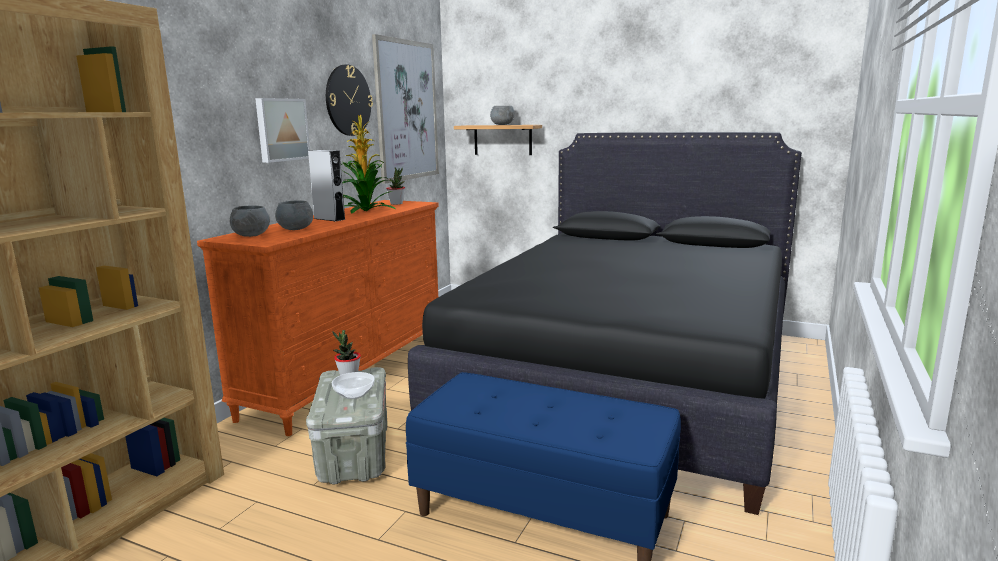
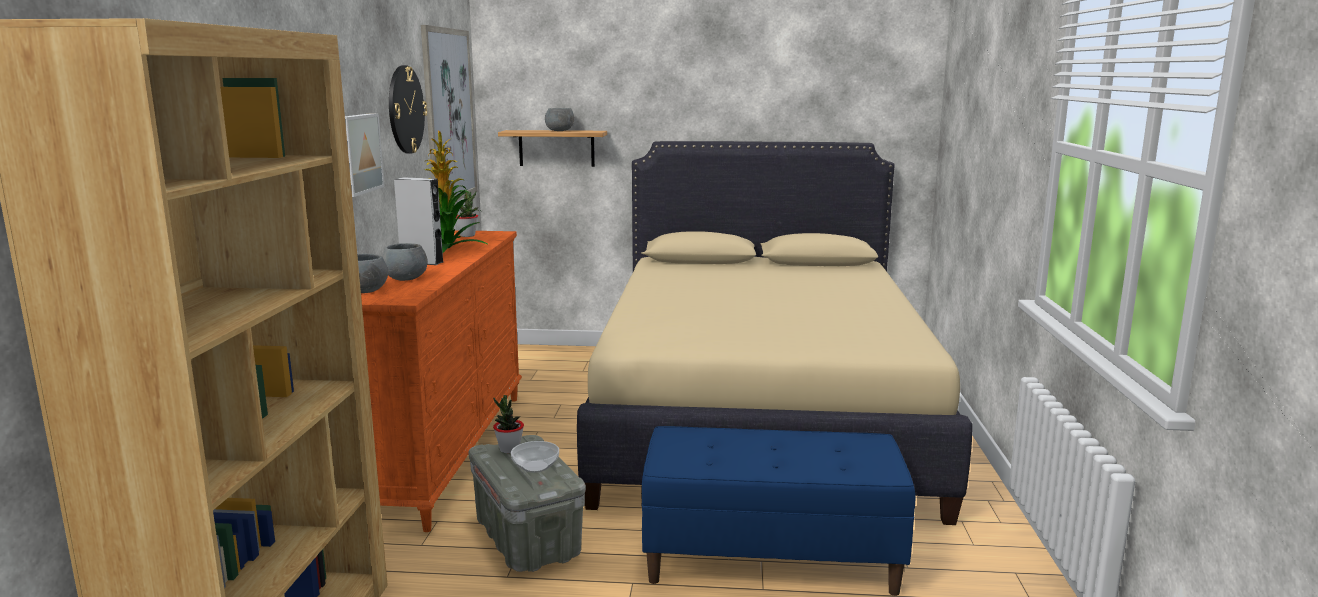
camera: 20 degrees left, 0 degrees up
black bed [408,132,802,515] -> beige bed [577,141,973,525]

